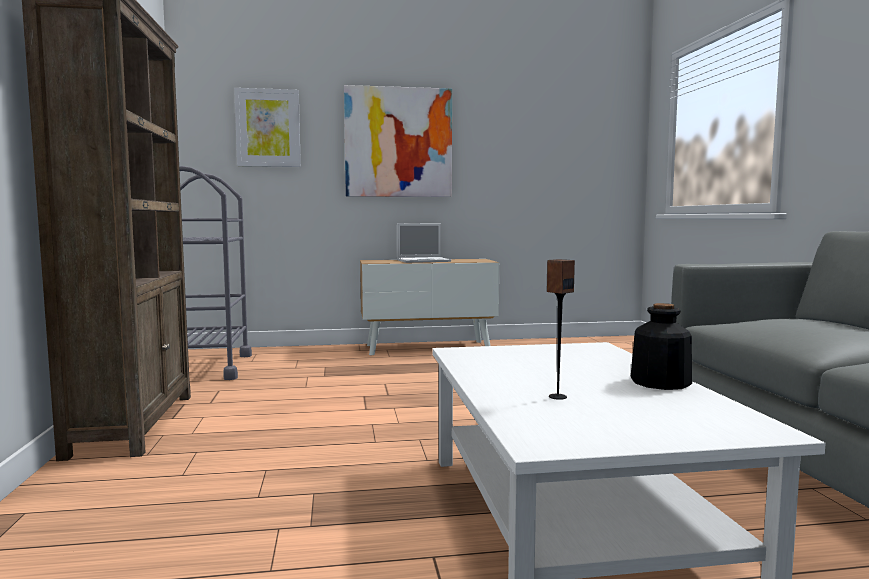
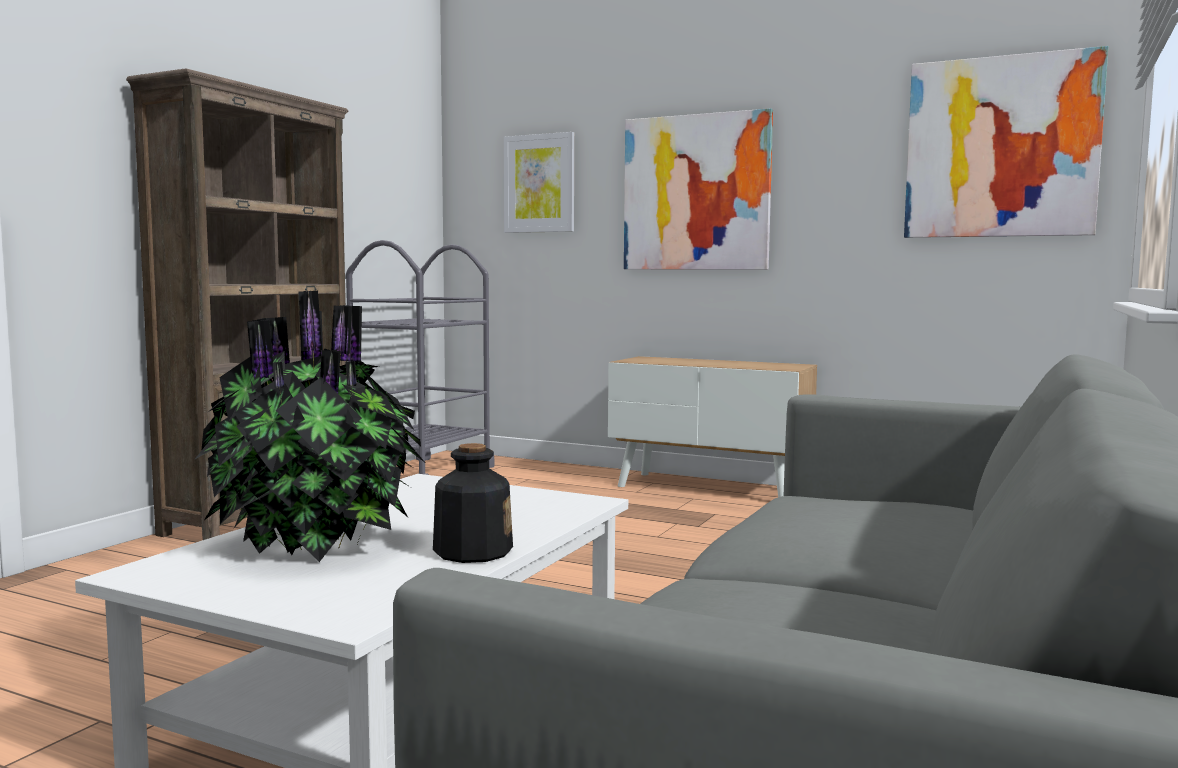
camera: 35 degrees right, 0 degrees up
laptop [397,223,451,263] -> none
speaker [547,259,575,400] -> potted plant [194,291,424,562]
none -> picture [904,46,1109,238]

